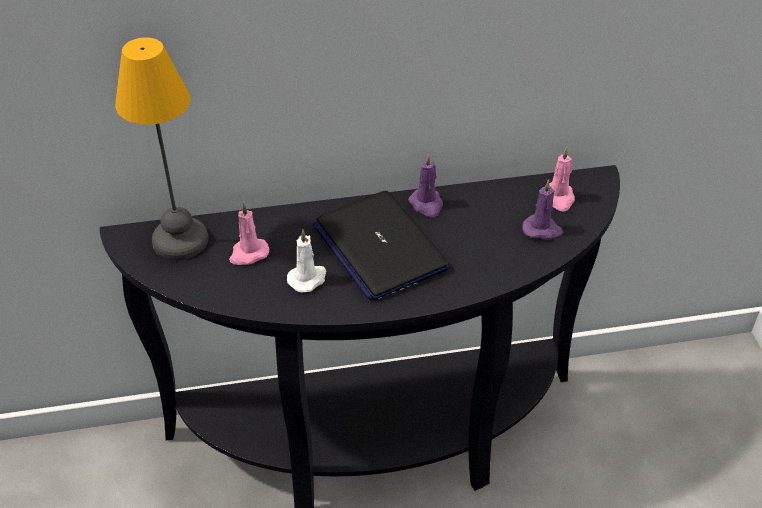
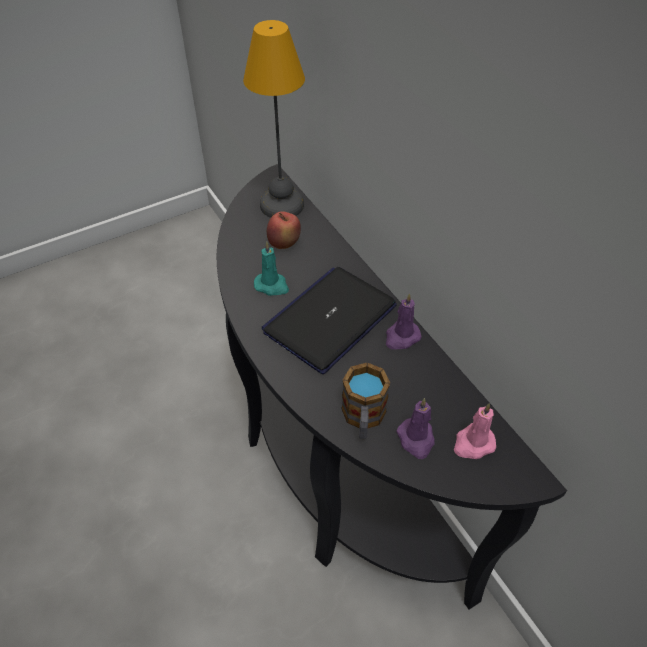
camera: 70 degrees right, 5 degrees up
pink candle [229,203,269,265] -> apple [267,211,301,249]
white candle [287,229,326,293] -> turquoise candle [254,242,289,296]
none -> mug [341,362,390,439]

